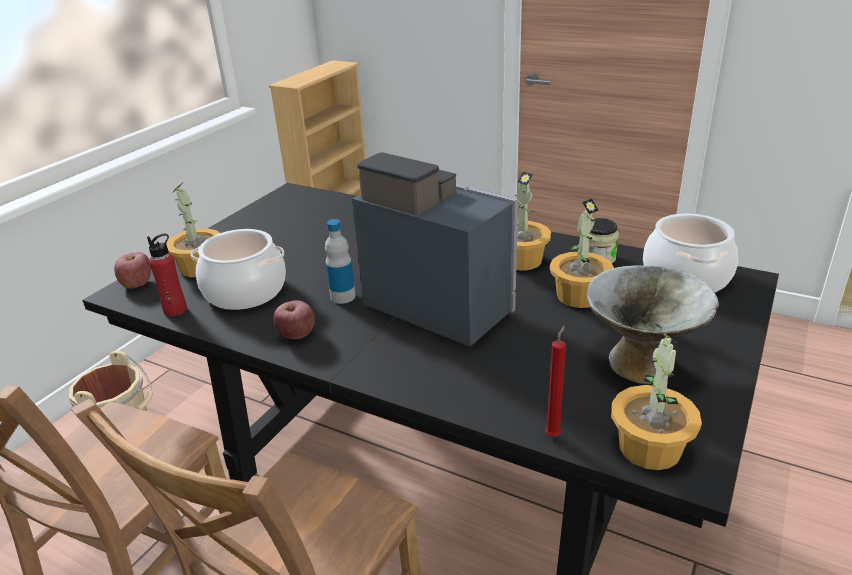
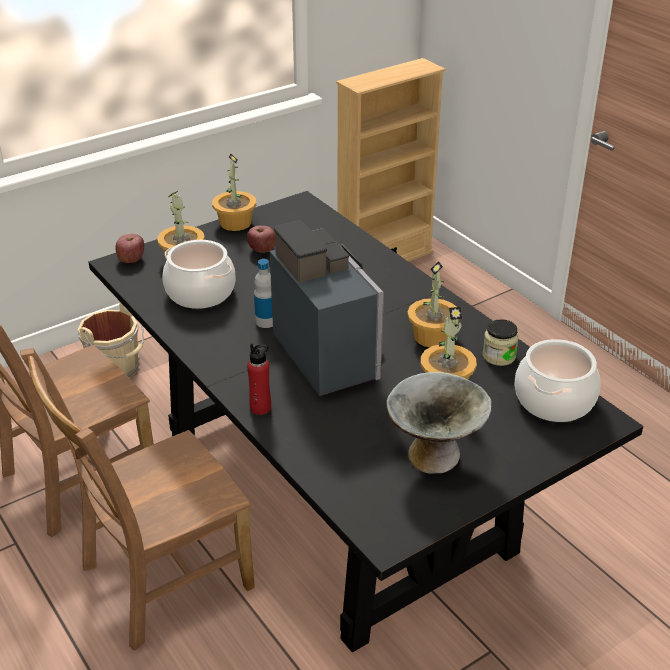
camera: 25 degrees right, 5 degrees up
red bottle [147,233,187,316] -> red bottle moved to [247,344,271,415]
apple [273,301,315,339] -> apple moved to [247,226,275,253]
red candle [545,325,566,437] -> none
potted plant [611,329,702,470] -> potted plant moved to [212,153,256,231]

